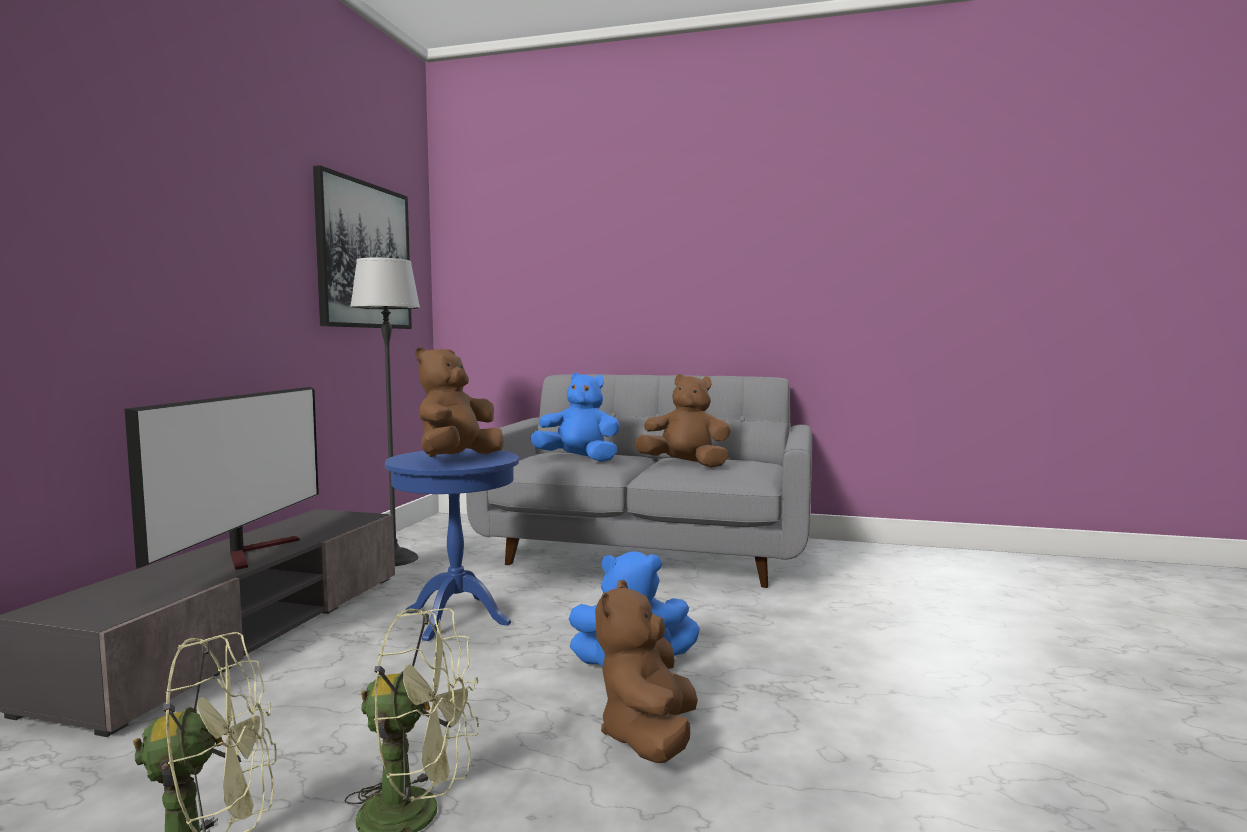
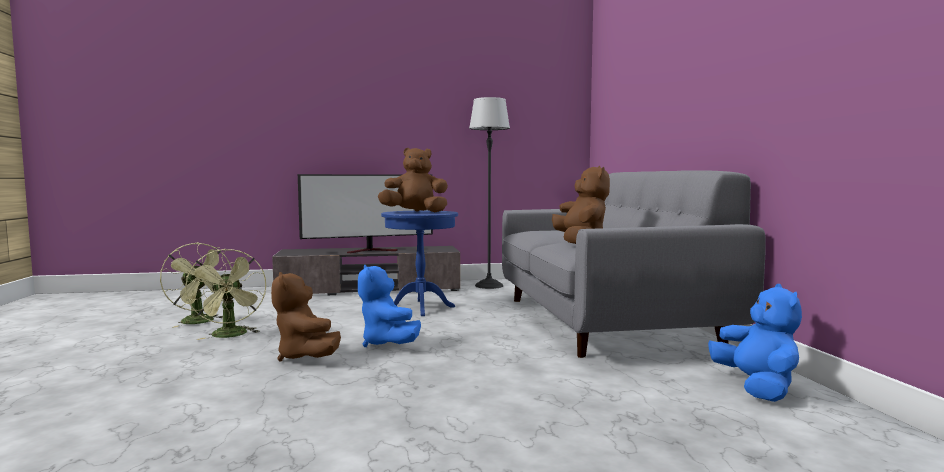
camera: 65 degrees right, 0 degrees up
picture [313,165,412,329] -> none
blue plush toy [530,373,620,462] -> blue plush toy moved to [708,284,802,402]
brown plush toy [595,580,698,763] -> brown plush toy turned 105 degrees counterclockwise [271,272,341,362]

